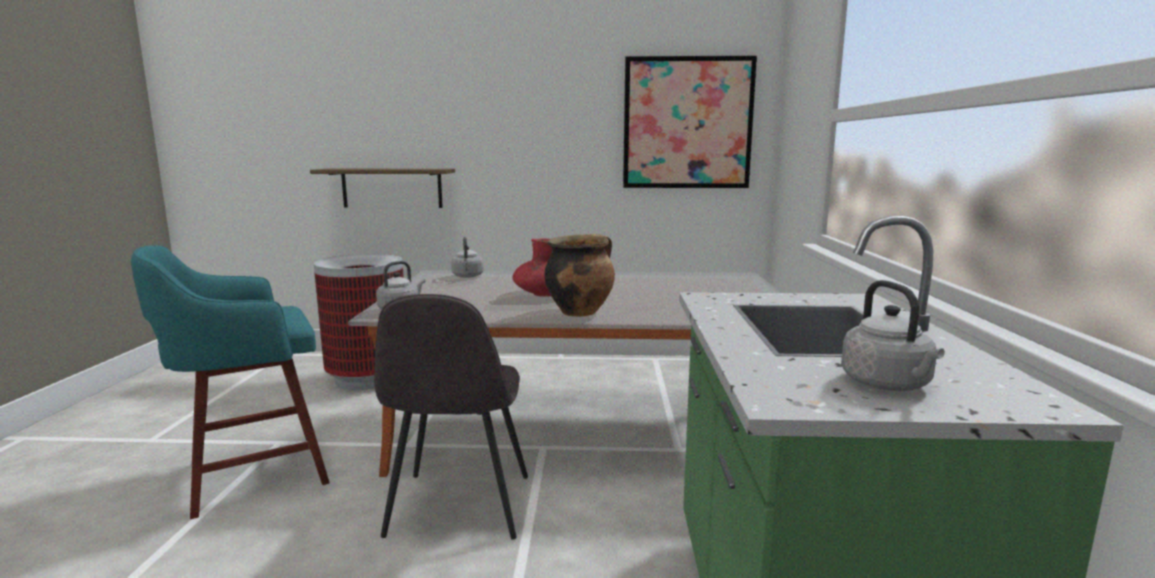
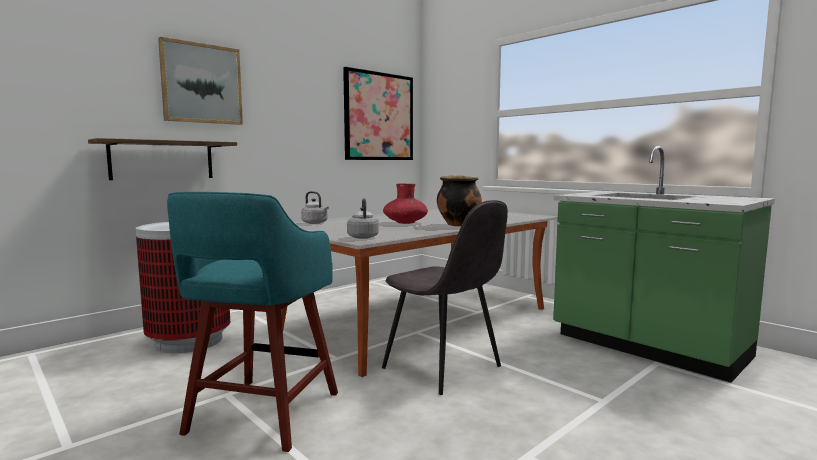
camera: 45 degrees left, 5 degrees down
grey kettle [841,280,945,391] -> none
none -> picture [158,37,243,125]

